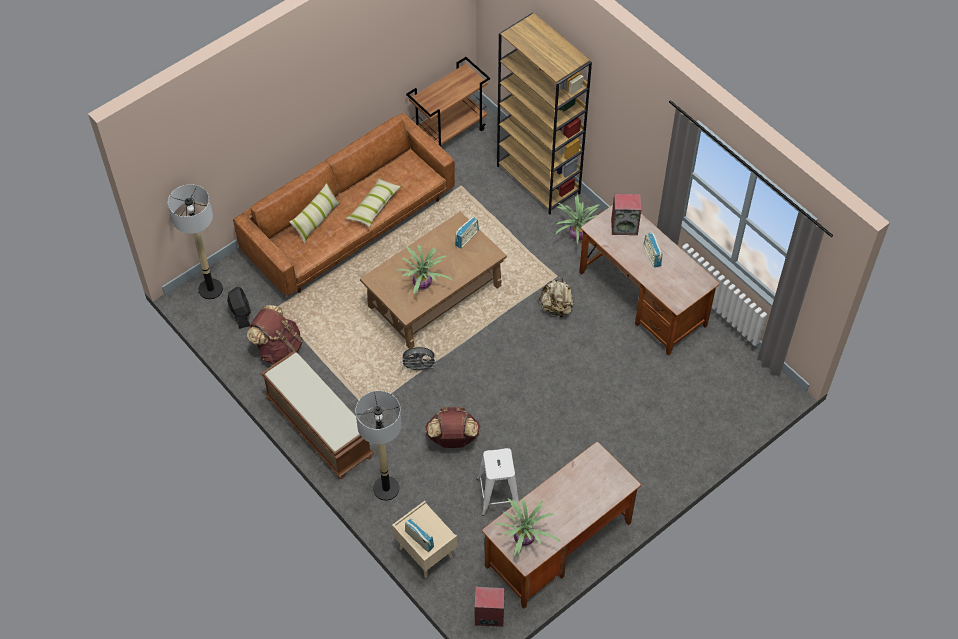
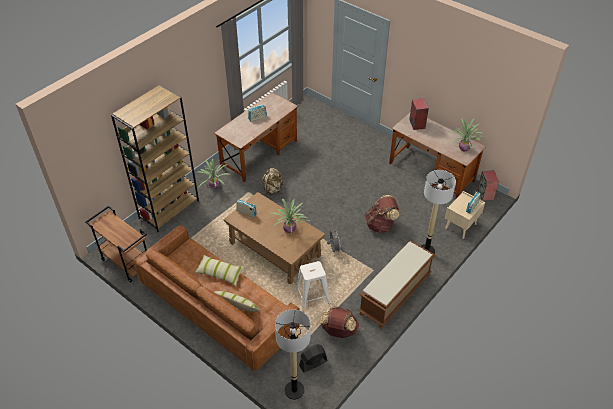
camera: 100 degrees left, 10 degrees down
white stool [476,448,519,516] -> white stool moved to [295,261,330,311]
speaker [611,194,641,235] -> speaker moved to [409,98,429,130]

